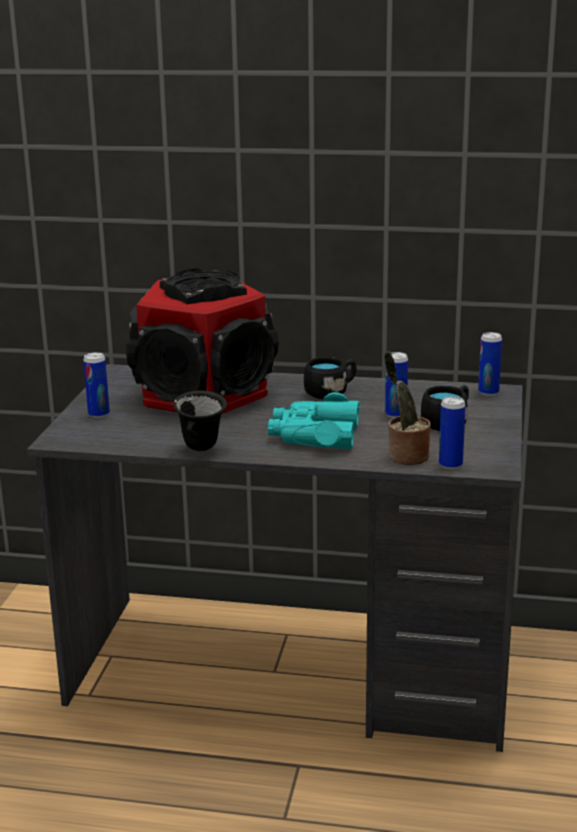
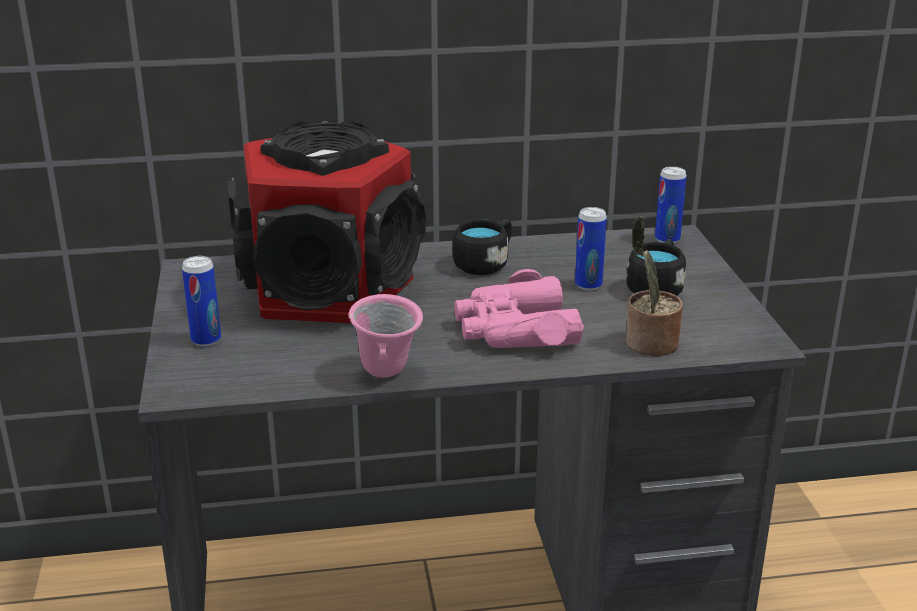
camera: 20 degrees left, 5 degrees up
black mug [173,391,227,451] -> pink mug [349,294,423,378]
turquoise binoculars [268,392,360,449] -> pink binoculars [454,269,584,348]
can [439,396,466,469] -> none

